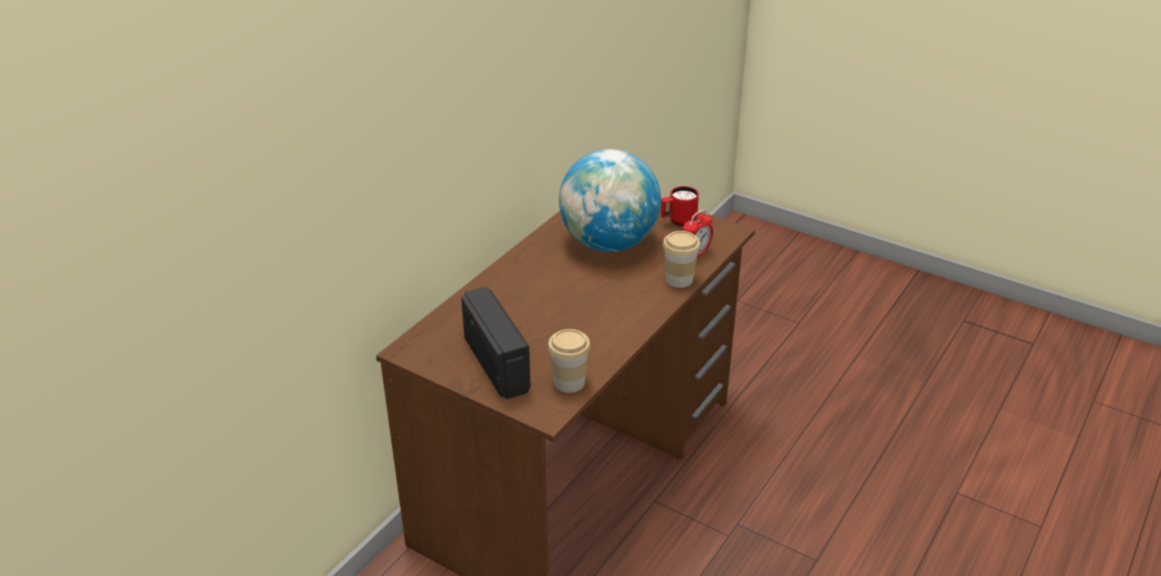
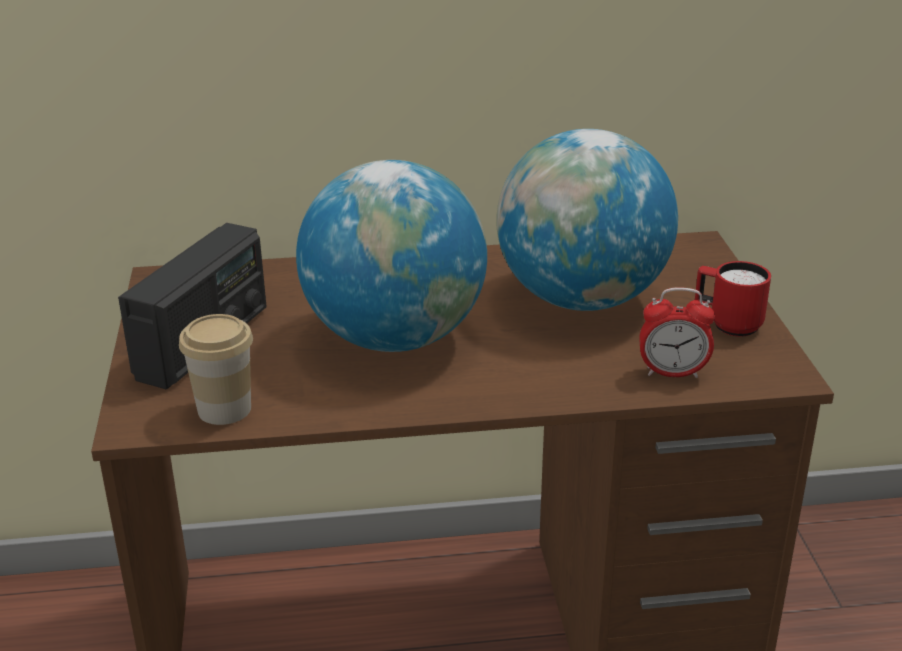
camera: 50 degrees right, 5 degrees down
cup [663,231,700,288] -> none
none -> globe [296,160,487,352]

